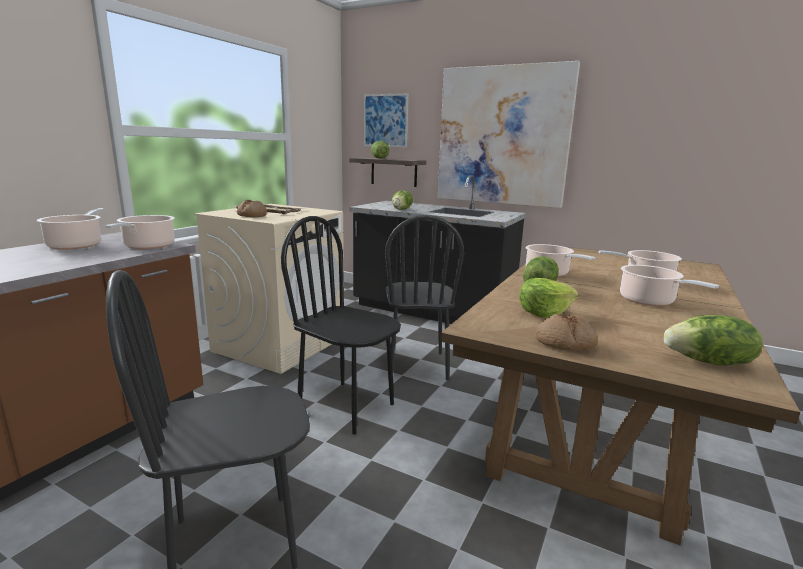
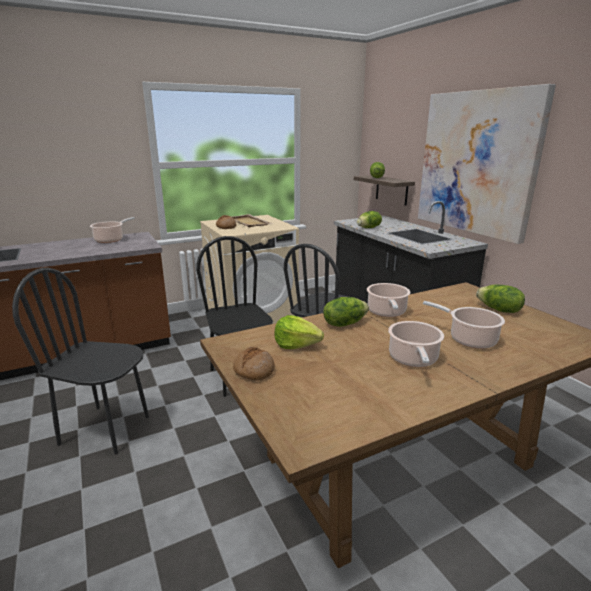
camera: 35 degrees right, 5 degrees up
cooking pot [105,215,175,249] -> none
picture [364,93,408,147] -> none
lettuce [664,315,762,366] -> lettuce moved to [476,284,525,313]

